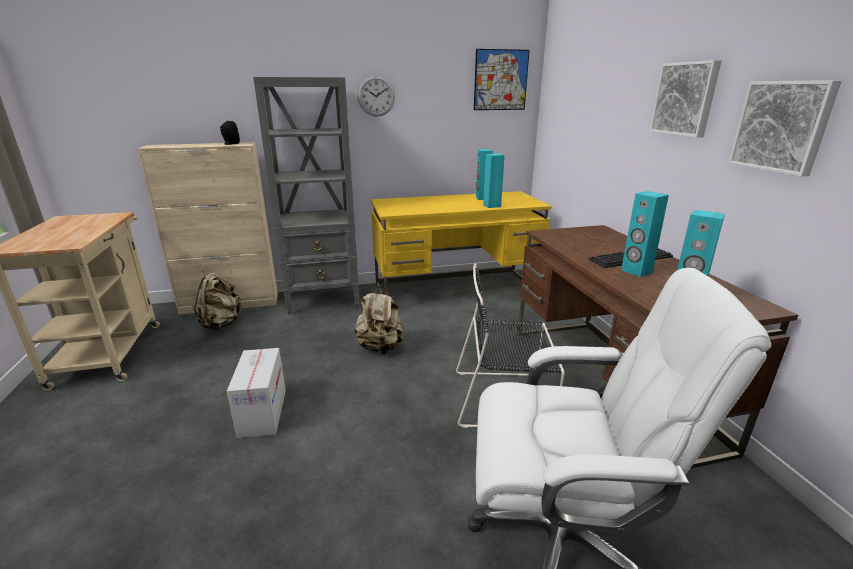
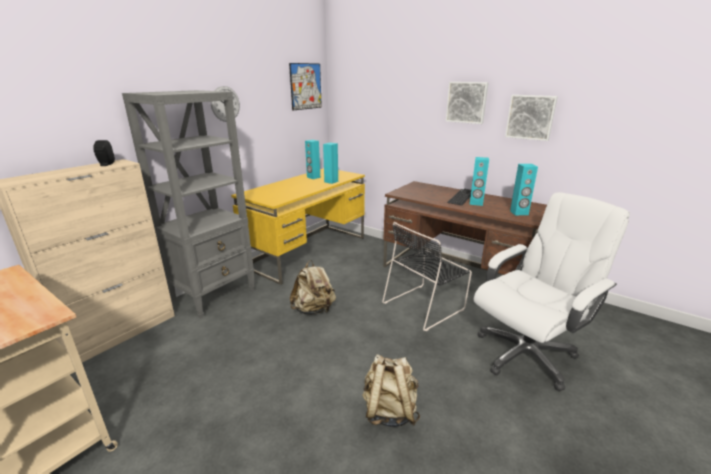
camera: 40 degrees left, 0 degrees up
beige backpack [193,270,242,329] -> beige backpack moved to [362,354,420,427]
cardboard box [227,348,286,438] -> none

